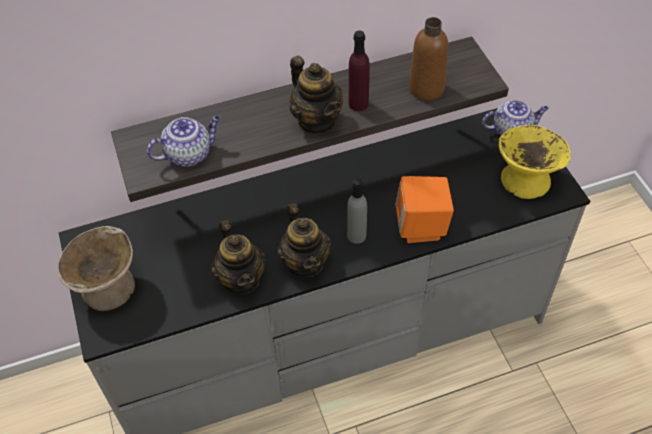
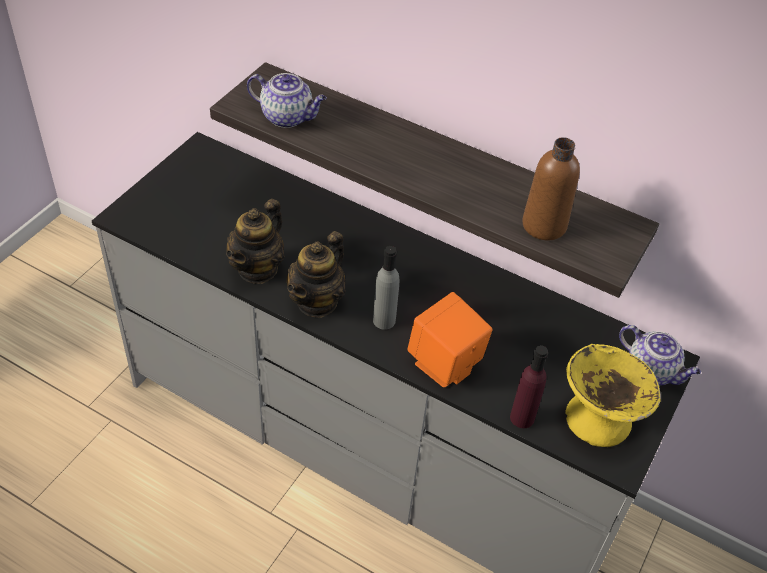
camera: 45 degrees right, 5 degrees down
beige bowl [57,226,135,311] -> none
teapot [290,56,343,133] -> none
purple bottle [349,31,370,111] -> purple bottle moved to [510,345,548,428]

